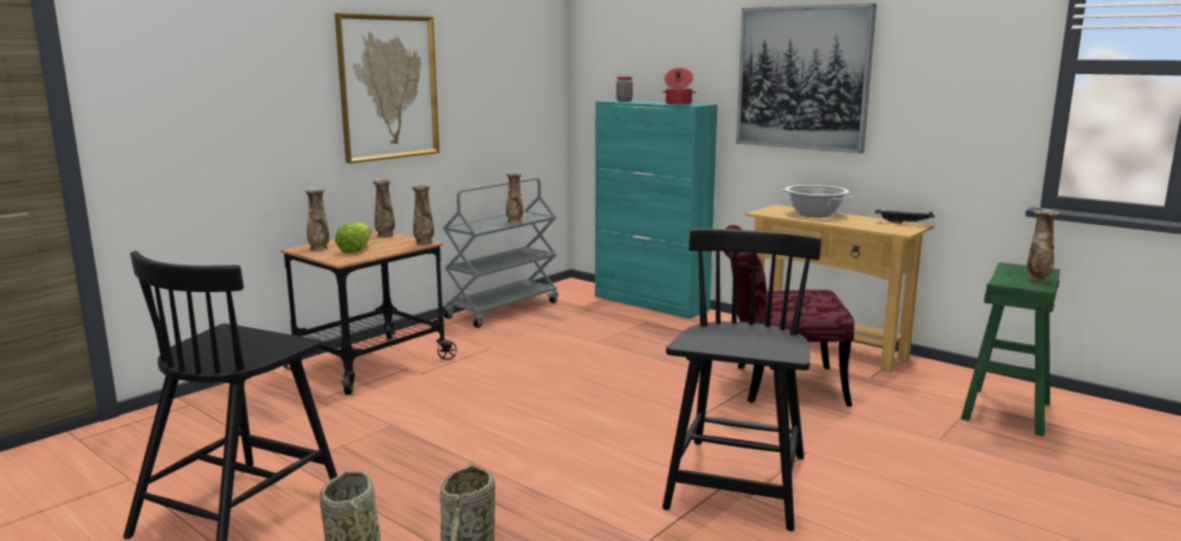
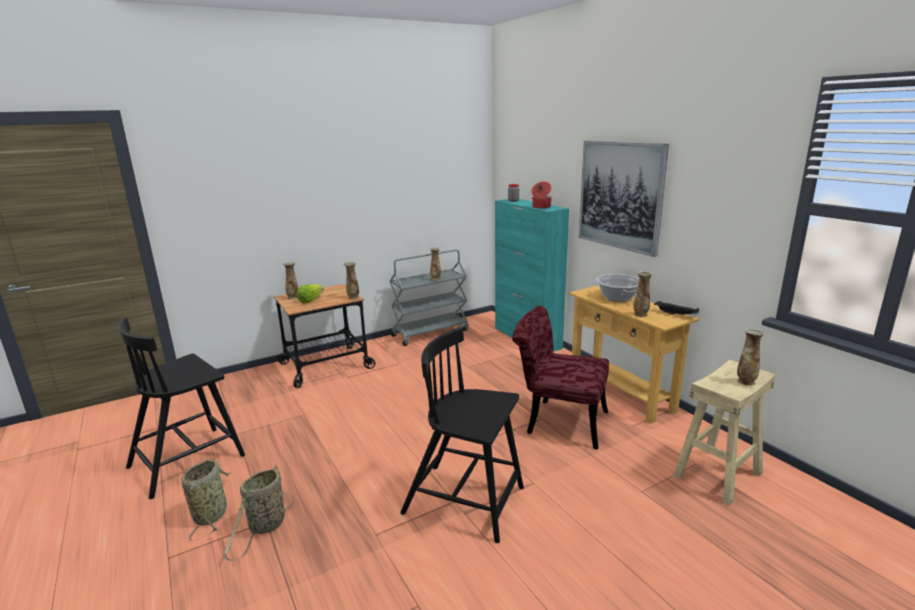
camera: 20 degrees right, 5 degrees up
picture [335,13,439,163] -> none
vase [373,179,395,238] -> vase moved to [634,271,652,317]
black chair [662,229,821,531] -> black chair turned 105 degrees counterclockwise [400,327,524,543]
green stool [961,262,1060,436] -> beige stool [673,360,775,506]

